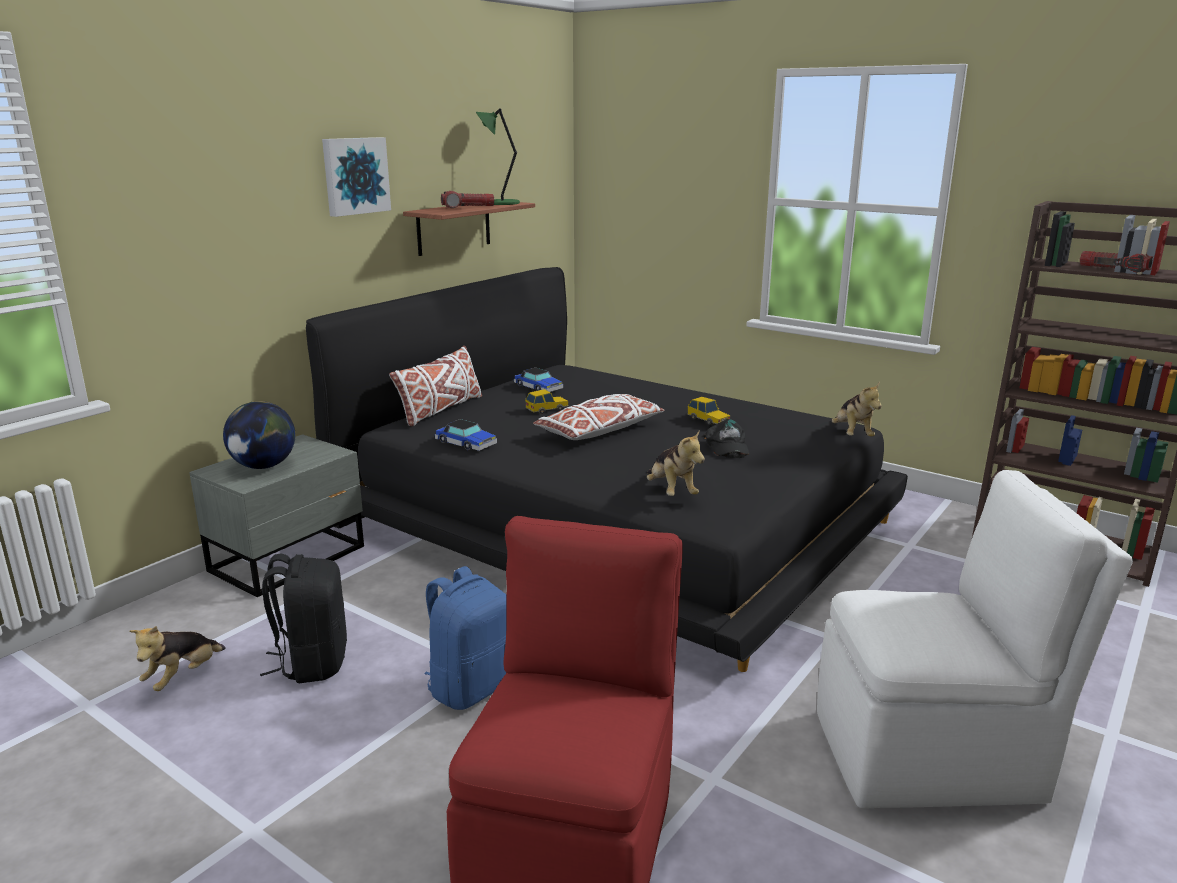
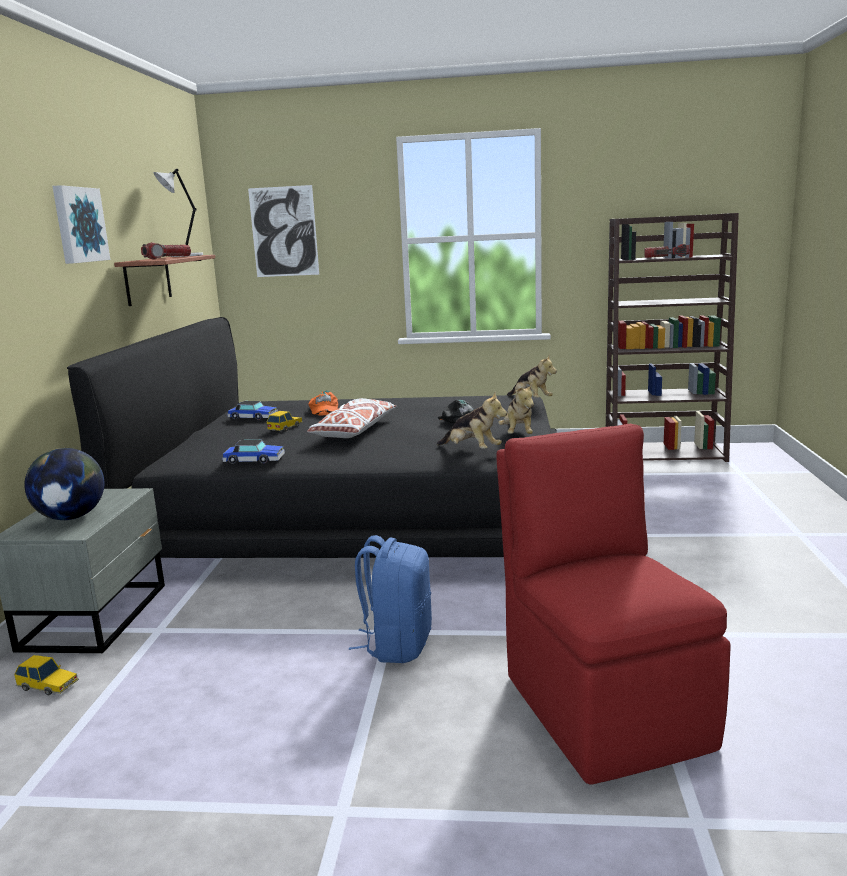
camera: 30 degrees left, 5 degrees down
plush toy [129,626,226,691] -> plush toy moved to [498,383,534,434]
black backpack [260,554,347,683] -> none
white pillow [389,346,482,427] -> none
green table lamp [476,108,520,205] -> grey table lamp [154,169,203,257]
toy car [687,397,730,425] -> toy car moved to [14,655,79,695]
white chair [817,470,1133,809] -> none
none -> picture [248,185,319,277]
none -> orange cap [308,390,338,415]

